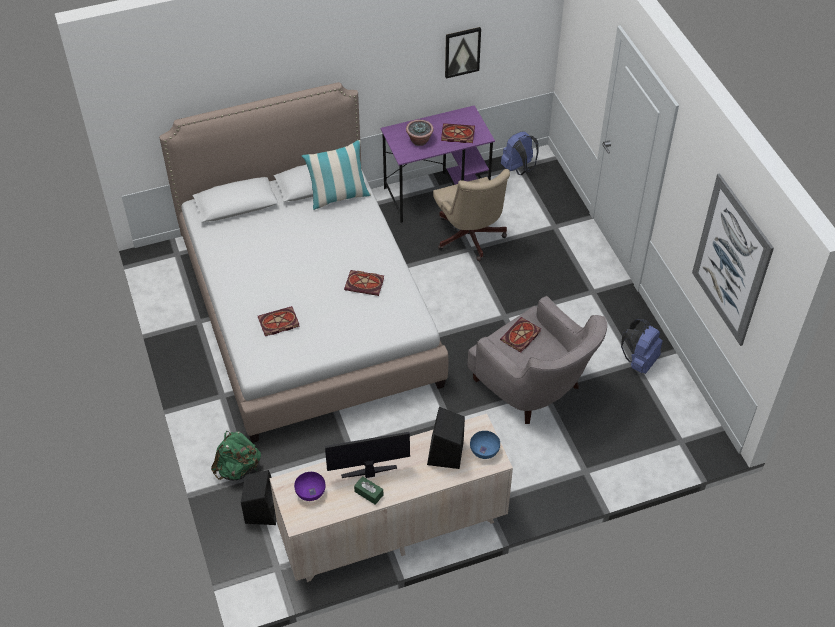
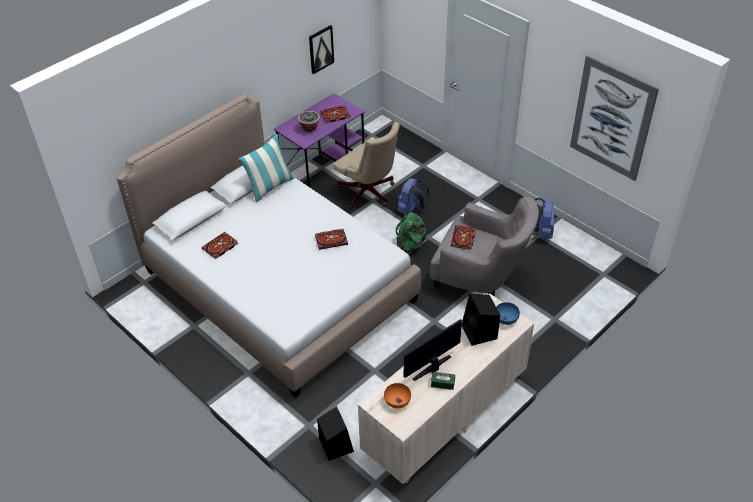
camera: 25 degrees left, 5 degrees down
green backpack [211,431,261,481] -> green backpack moved to [396,213,427,253]
book [258,306,300,336] -> book moved to [202,232,238,259]
purple bowl [294,472,326,501] -> orange bowl [384,383,411,409]
blue backpack [501,131,538,175] -> blue backpack moved to [397,178,430,215]

